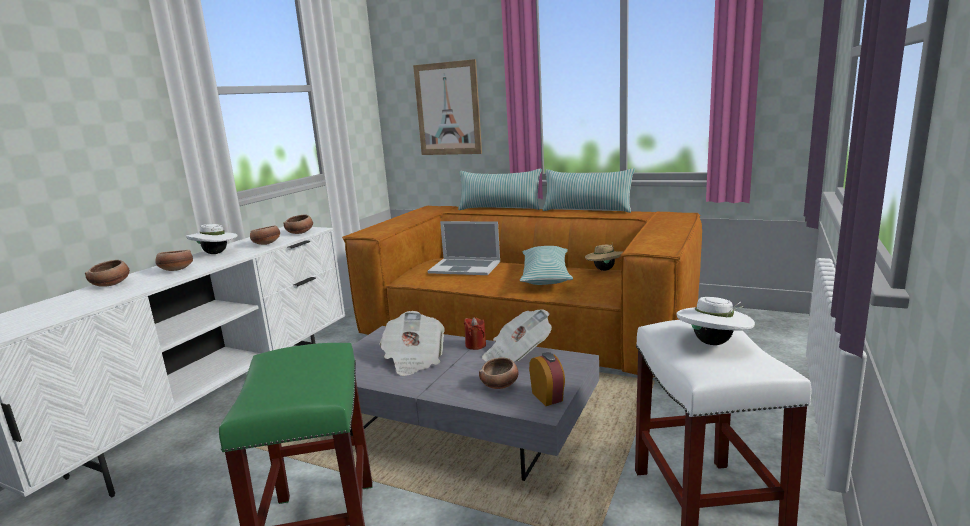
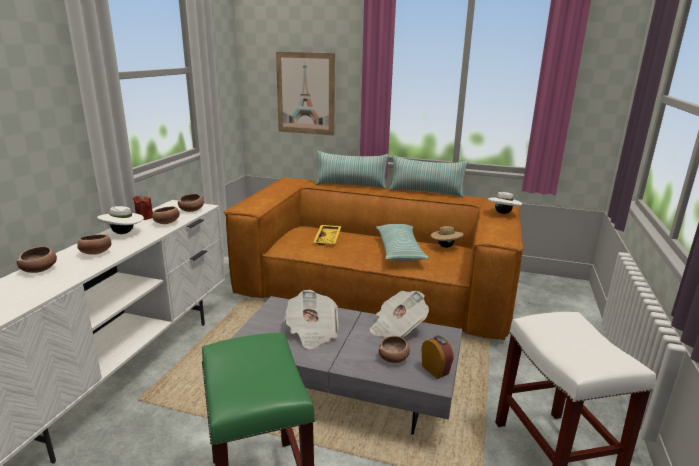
camera: 10 degrees left, 5 degrees up
laptop [428,221,500,275] -> yellow tray [313,225,341,245]
red candle [464,317,486,350] -> red candle moved to [133,195,153,220]
white hat [677,297,755,345] -> white hat moved to [488,192,522,214]

